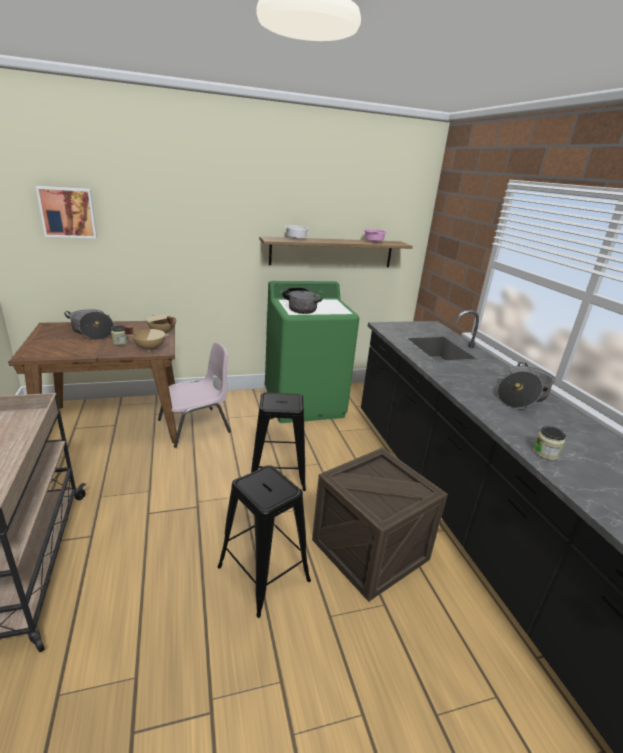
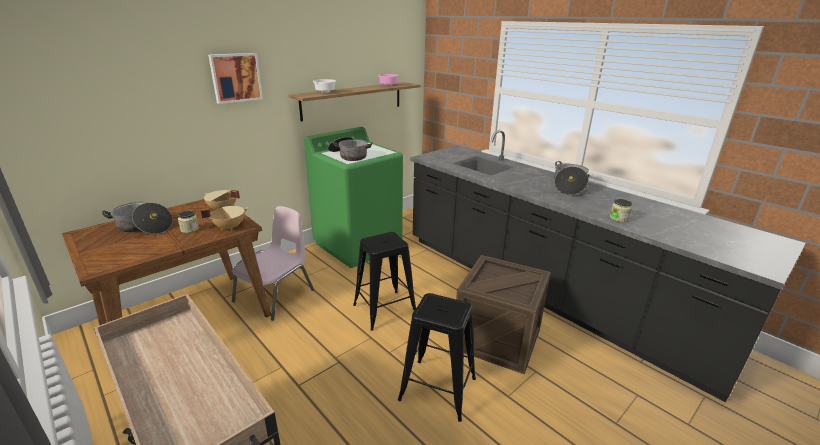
camera: 25 degrees left, 0 degrees up
picture [36,186,97,238] -> picture moved to [208,53,263,104]

